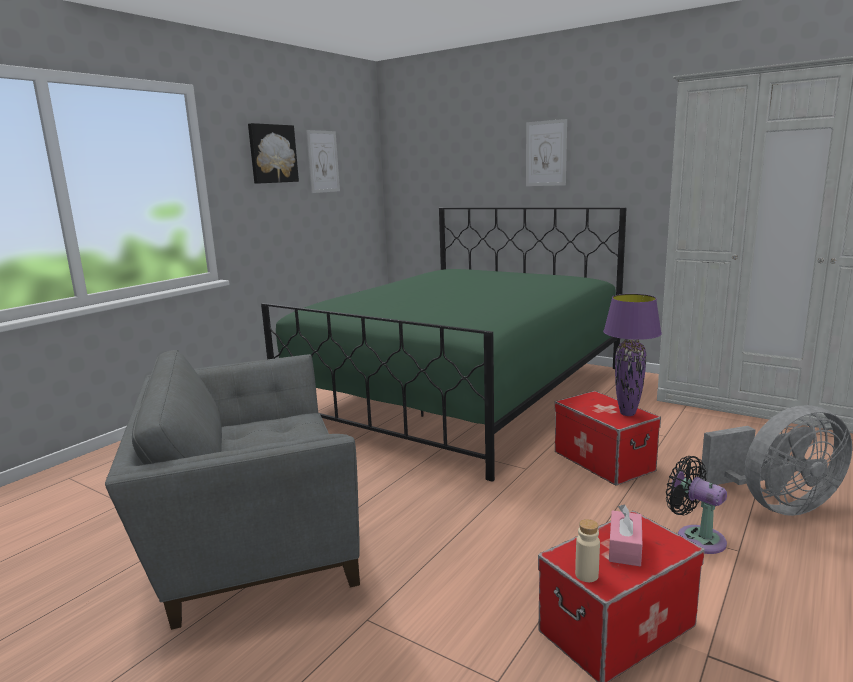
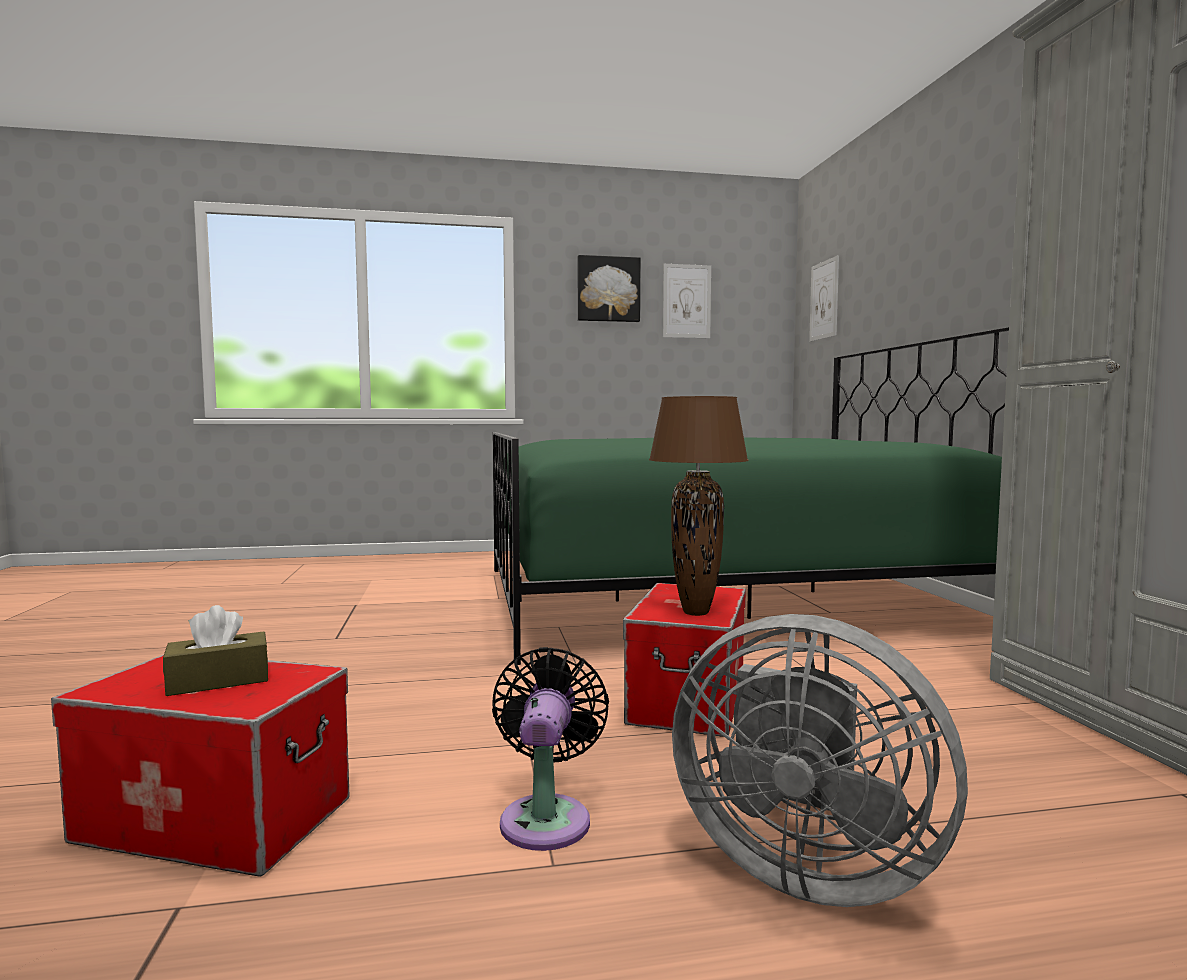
camera: 45 degrees right, 10 degrees down
grey armchair [105,350,360,630] -> none
picture [526,119,567,186] -> picture moved to [809,255,839,342]
beige bottle [575,519,600,582] -> none
purple table lamp [603,294,662,416] -> brown table lamp [649,396,748,616]
pink tissue box [609,504,642,566] -> brown tissue box [163,605,268,696]

